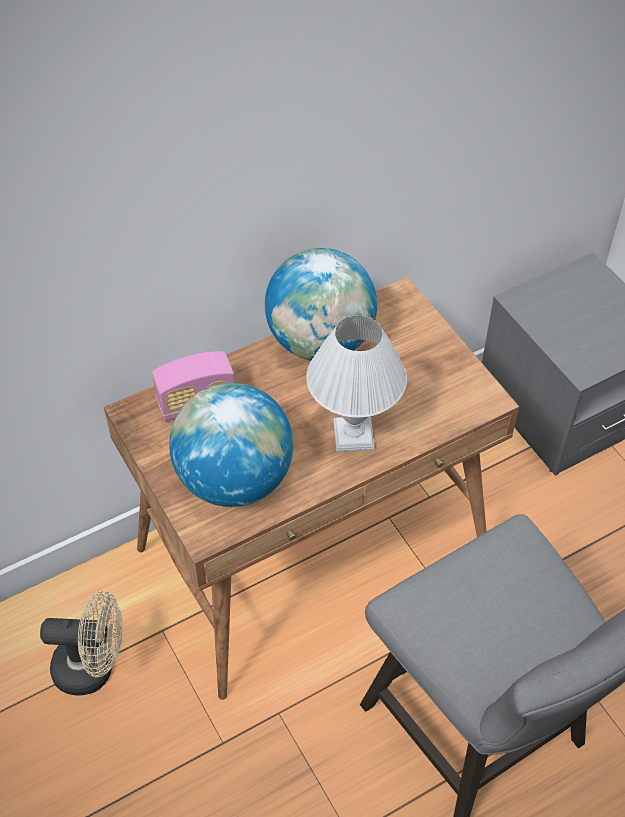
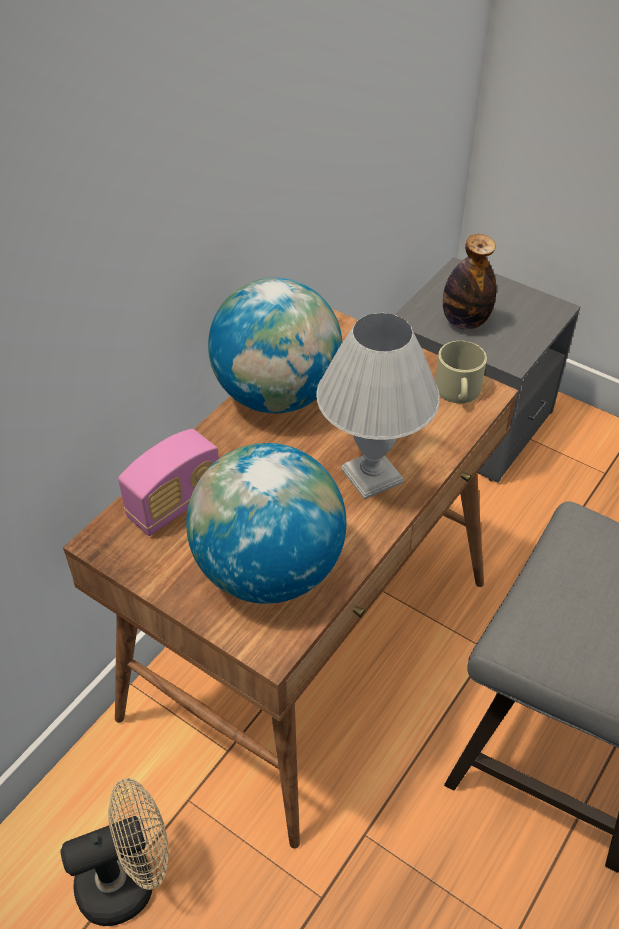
camera: 25 degrees left, 5 degrees down
none -> beige mug [435,341,487,403]
none -> bottle [443,234,496,330]

